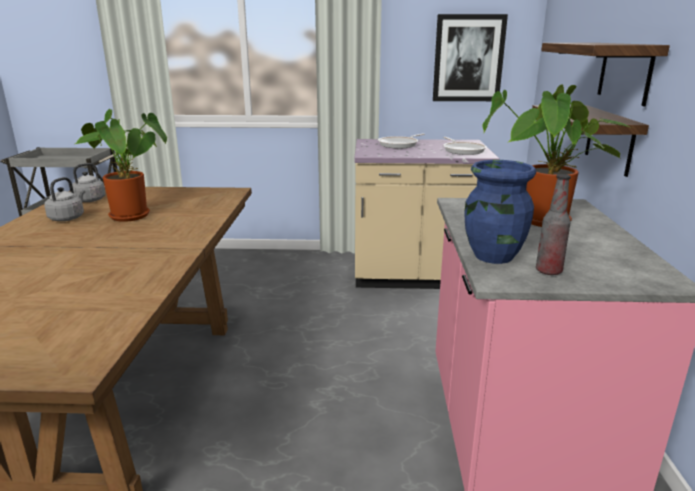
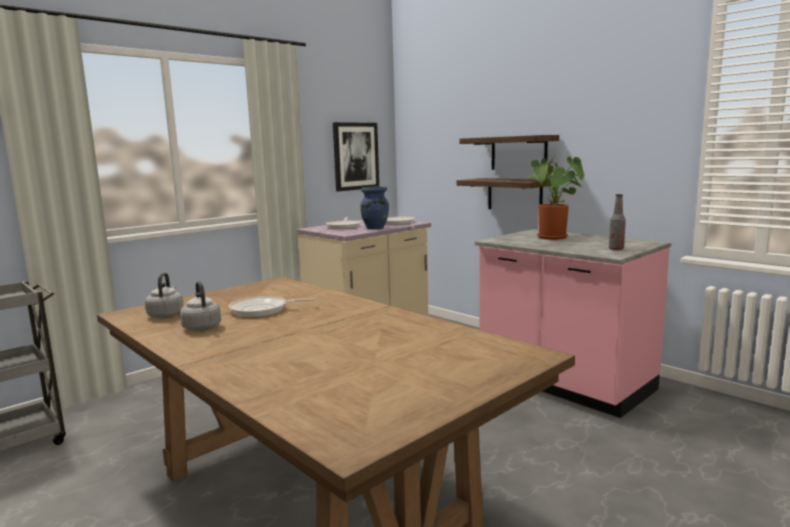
camera: 45 degrees left, 10 degrees down
potted plant [75,109,167,222] -> frying pan [228,296,316,317]
blue vase [465,160,536,264] -> blue vase moved to [360,187,389,229]

